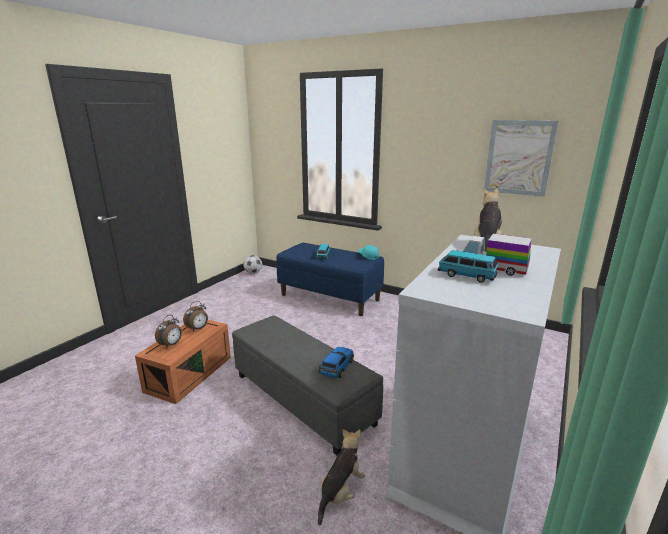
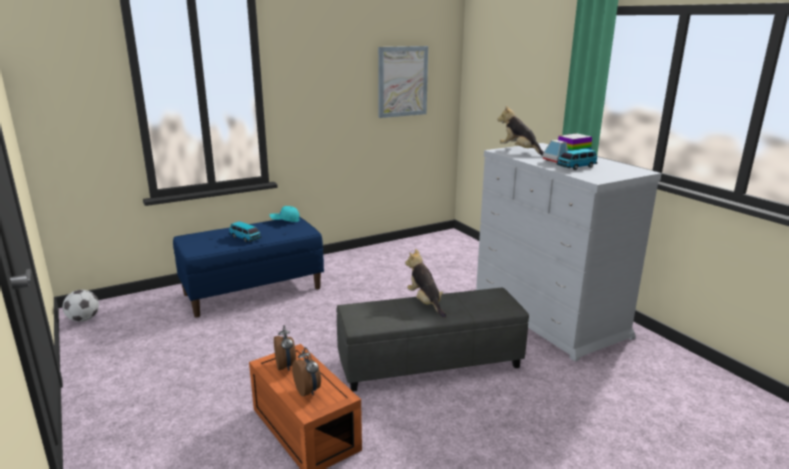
camera: 60 degrees left, 0 degrees up
plush toy [318,429,365,526] -> plush toy moved to [405,249,446,318]
toy car [319,347,354,378] -> none

